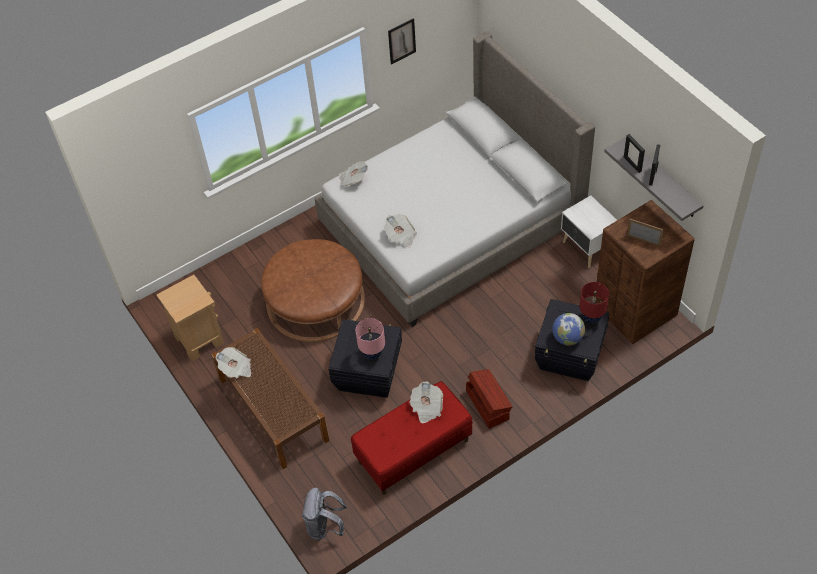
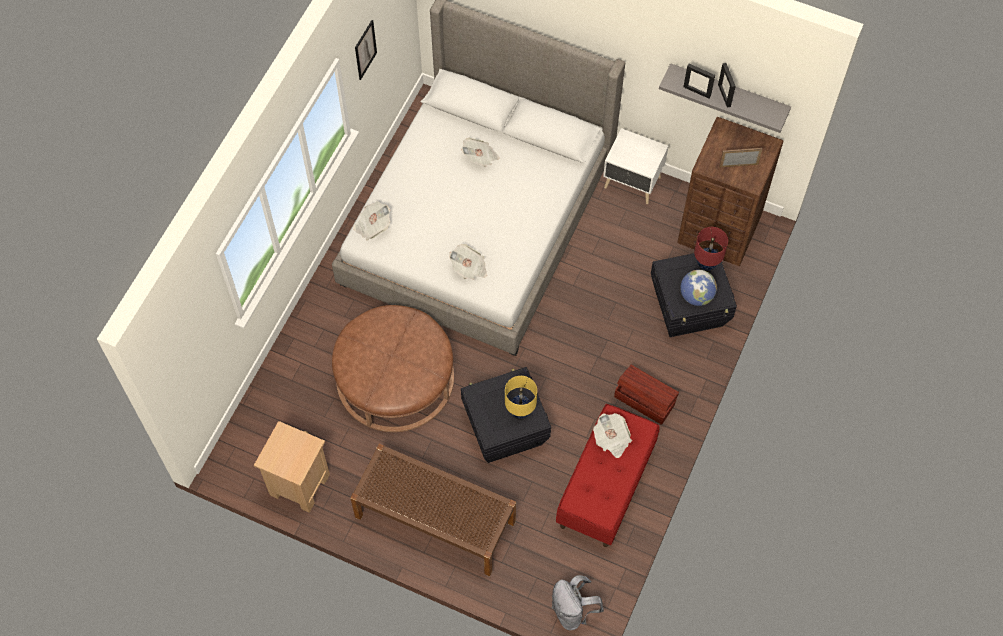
camera: 35 degrees left, 10 degrees up
newspaper [216,347,251,378] -> newspaper moved to [461,138,500,167]
pink table lamp [356,318,385,362] -> yellow table lamp [505,376,537,420]

